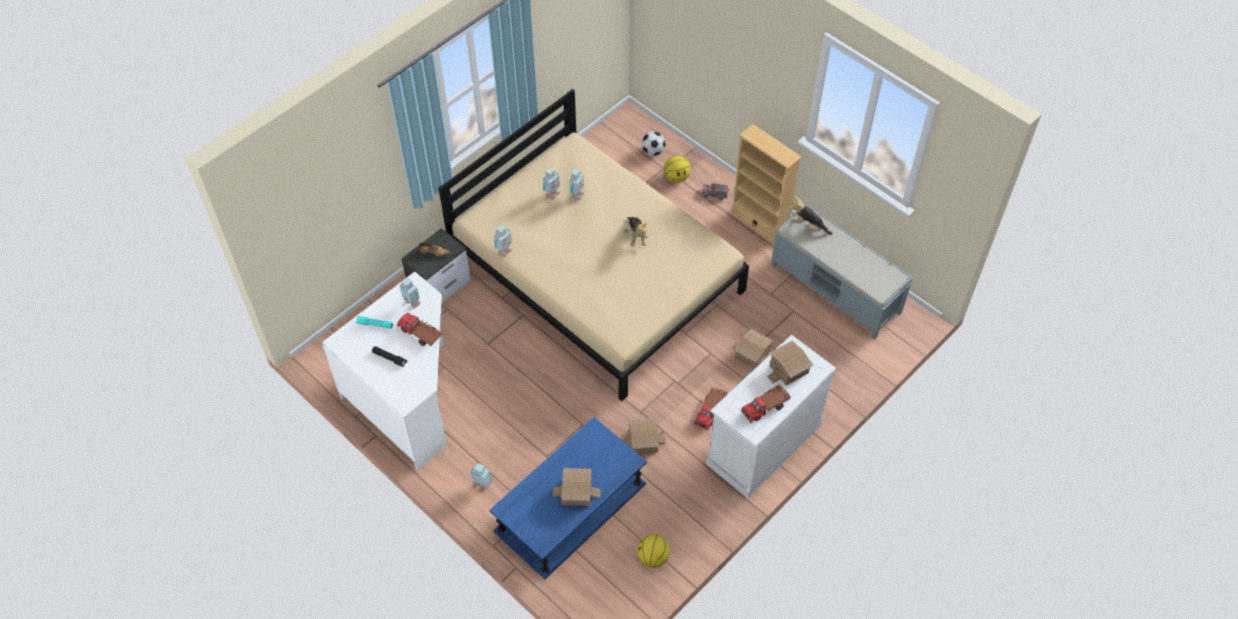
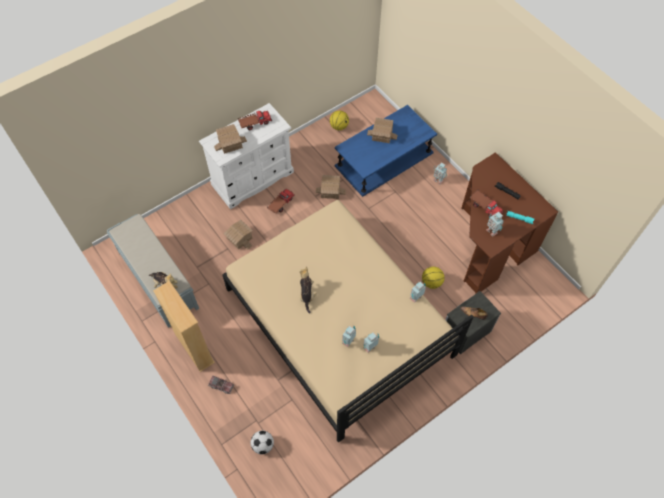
camera: 170 degrees left, 5 degrees up
white desk [322,272,447,470] -> brown desk [461,152,558,294]
basketball [664,156,691,183] -> basketball moved to [422,266,445,289]

